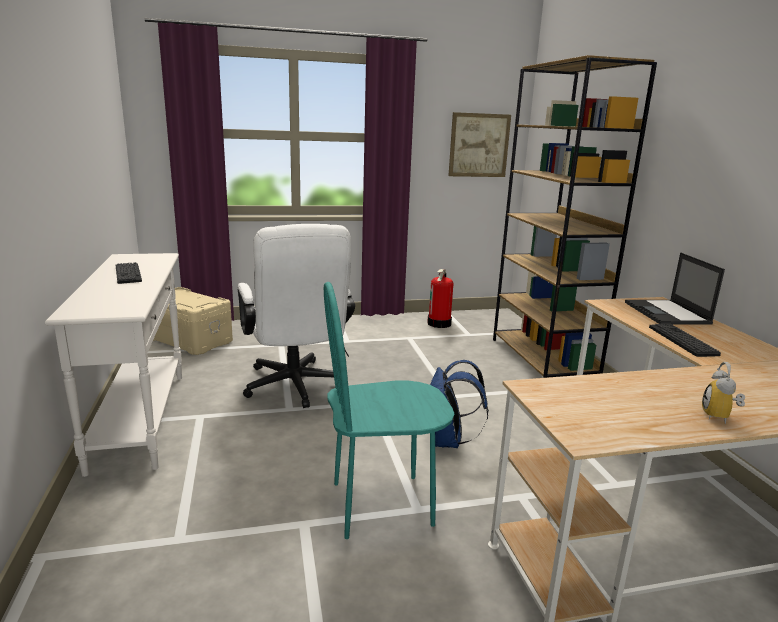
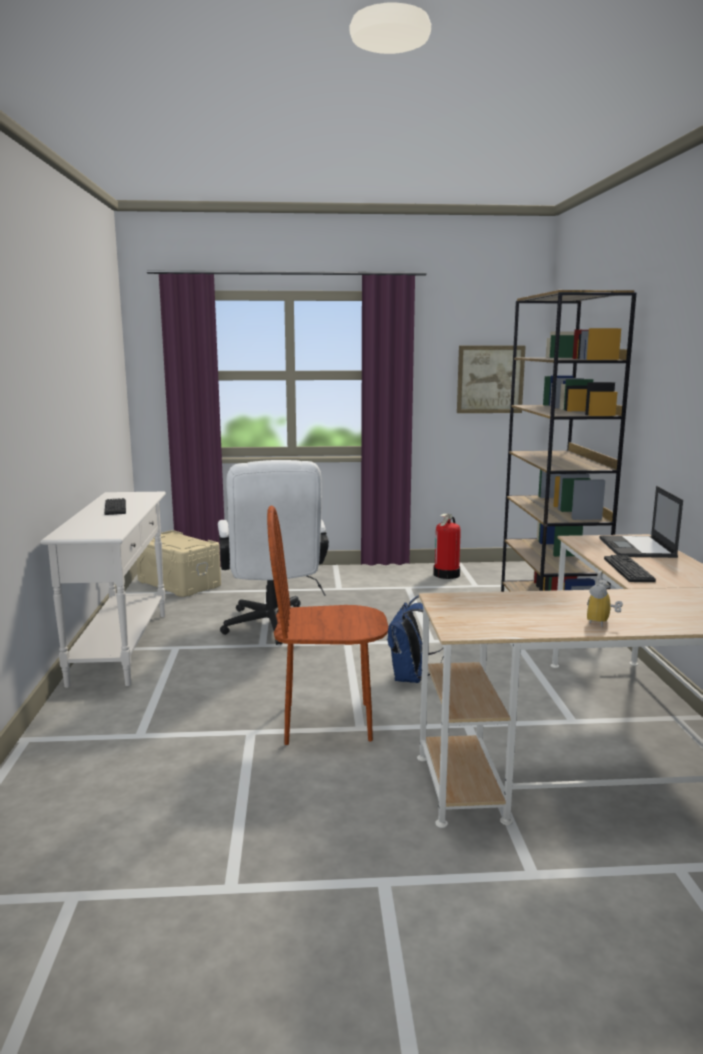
camera: 10 degrees right, 5 degrees down
turquoise chair [324,282,454,539] -> brown chair [267,506,388,745]

